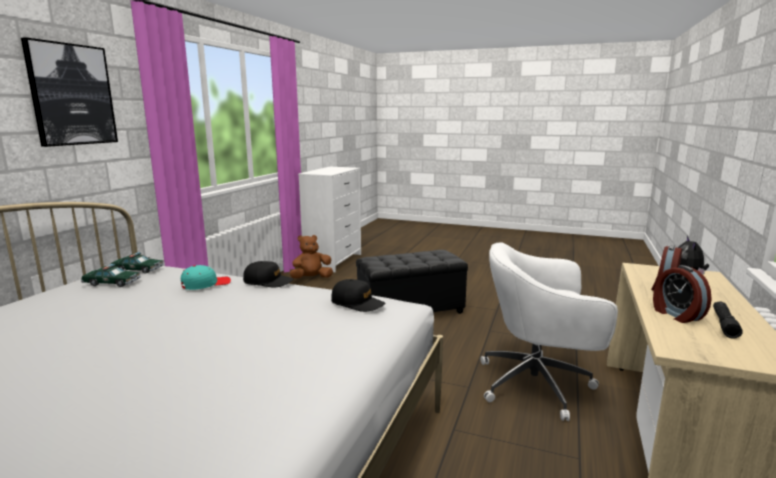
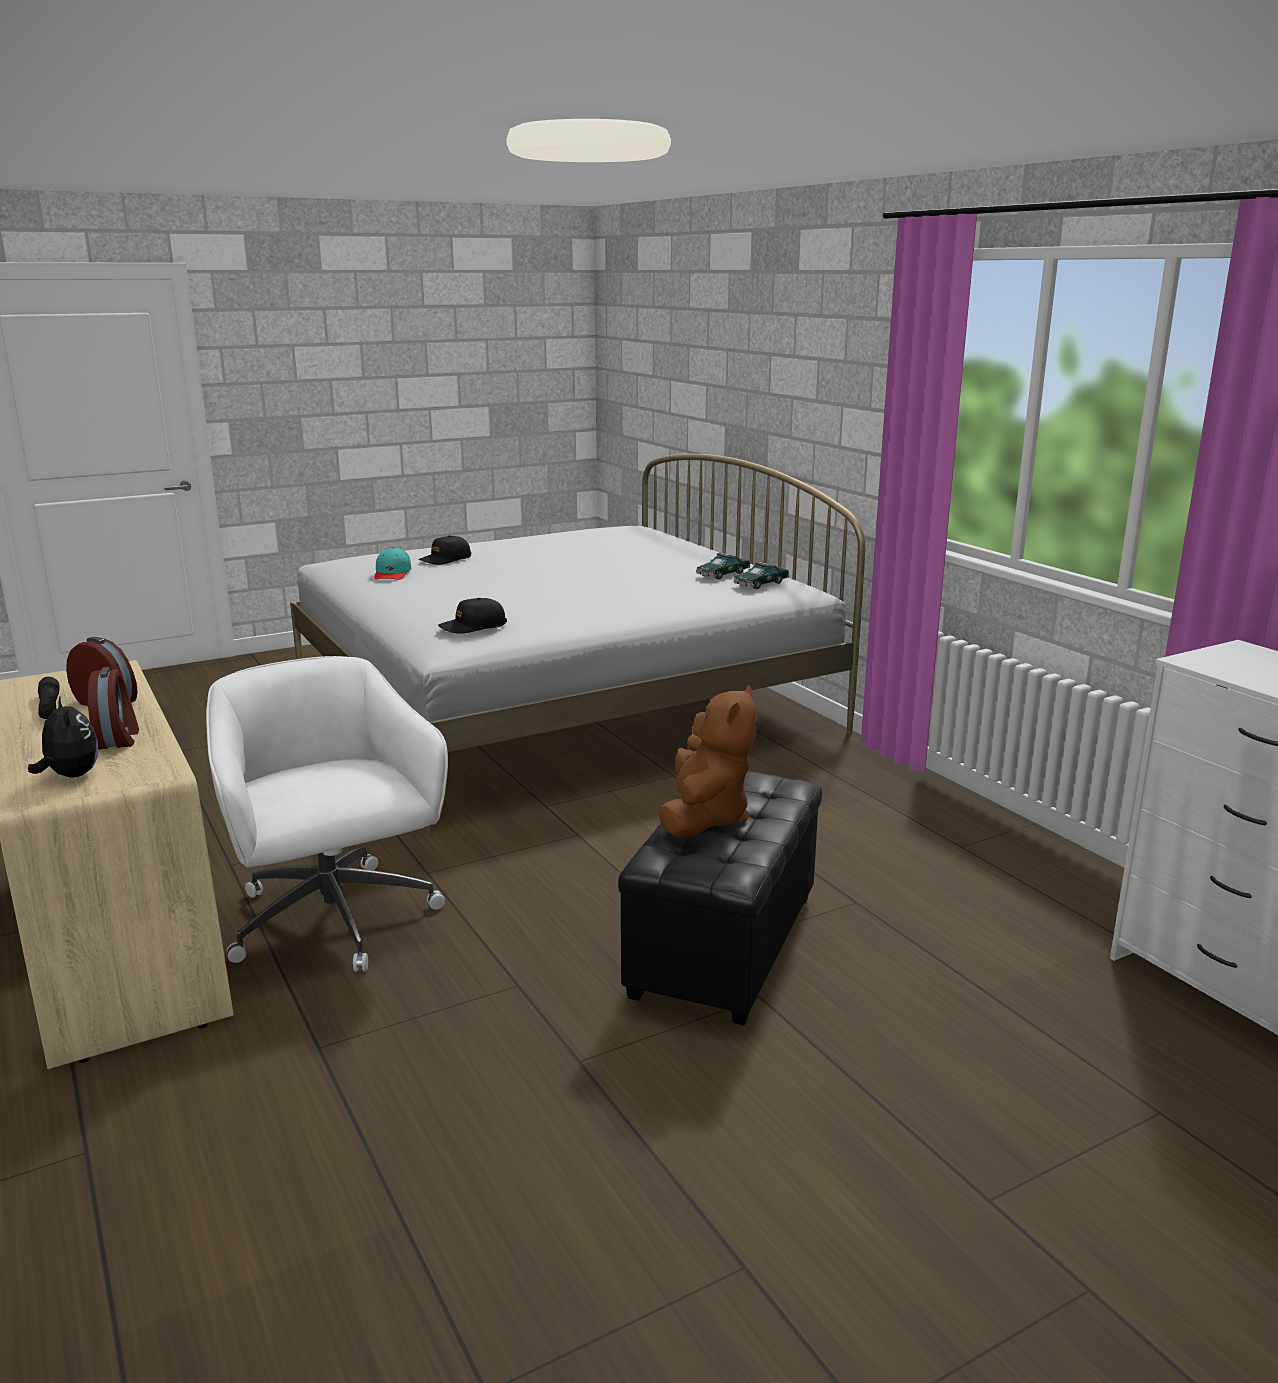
camera: 130 degrees right, 5 degrees up
picture [21,37,118,147] -> none
turquoise cap [181,265,231,290] -> turquoise cap moved to [374,547,411,580]
black cap [243,261,293,287] -> black cap moved to [419,536,471,565]
brown plush toy [290,235,333,278] -> brown plush toy moved to [658,685,757,838]
white office chair [481,243,618,421] -> white office chair turned 75 degrees counterclockwise [206,656,448,972]

